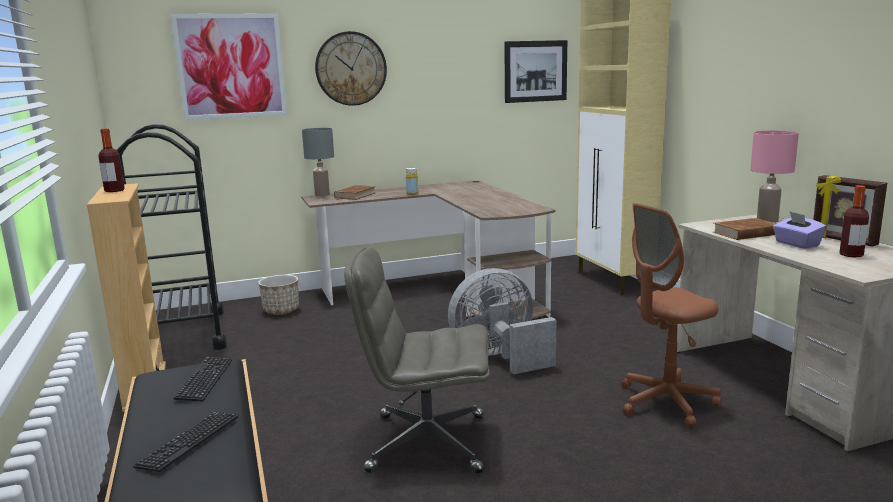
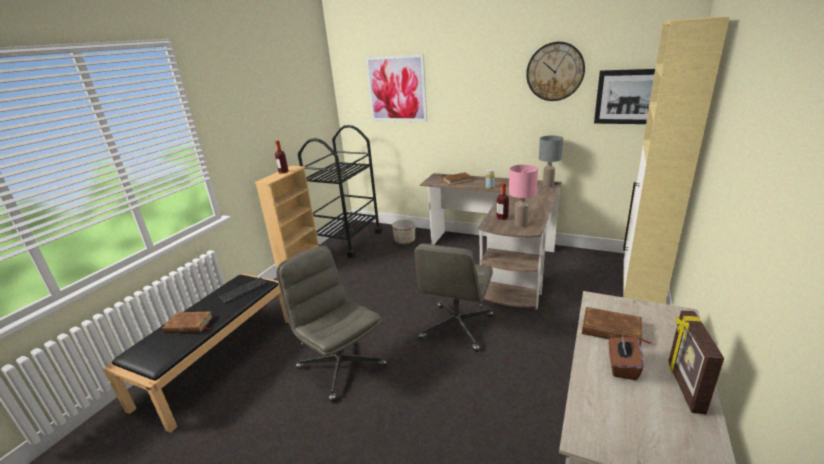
camera: 45 degrees right, 10 degrees up
keyboard [133,412,239,472] -> brown book [162,311,213,333]
grey table lamp [302,128,334,196] -> grey table lamp moved to [539,136,563,187]
wall clock [315,31,387,106] -> wall clock moved to [526,42,585,101]
grey fan [448,268,556,374] -> grey office chair [415,244,493,352]
brown office chair [621,203,721,428] -> none
pink table lamp [750,130,799,223] -> pink table lamp moved to [509,165,538,227]
purple tissue box [773,212,826,249] -> brown tissue box [609,335,643,380]
bottle [840,185,869,258] -> bottle moved to [497,183,509,220]

